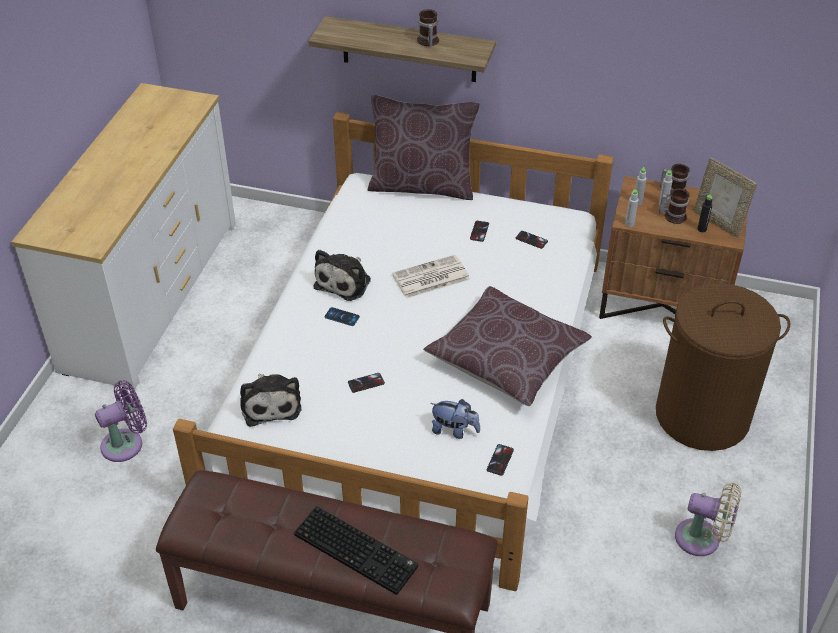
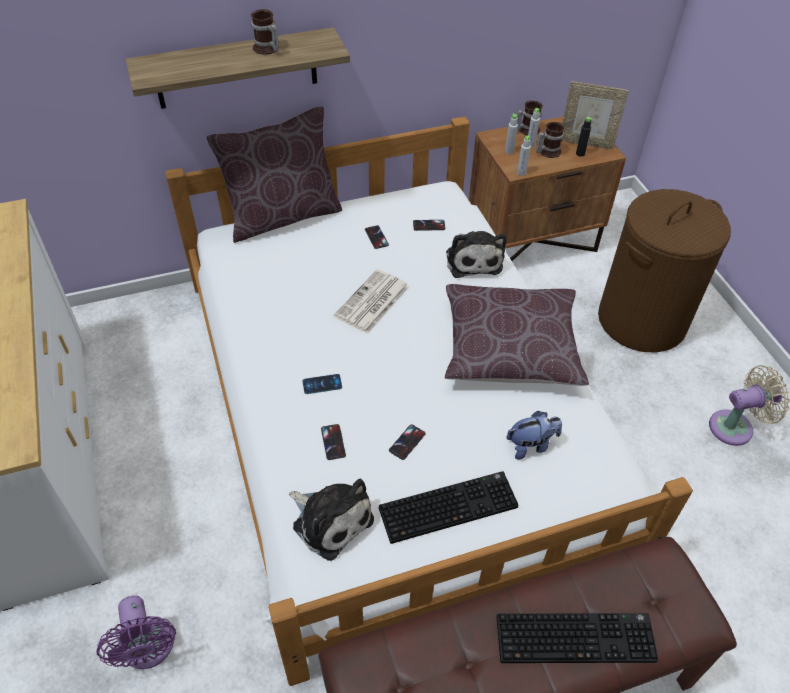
camera: 35 degrees left, 5 degrees up
purple fan [95,380,147,462] -> purple fan turned 135 degrees clockwise [96,596,176,669]
plush toy [313,250,371,301] -> plush toy moved to [446,231,506,278]
phone [487,444,514,476] -> phone moved to [321,424,346,460]
none -> keyboard [379,471,519,544]

